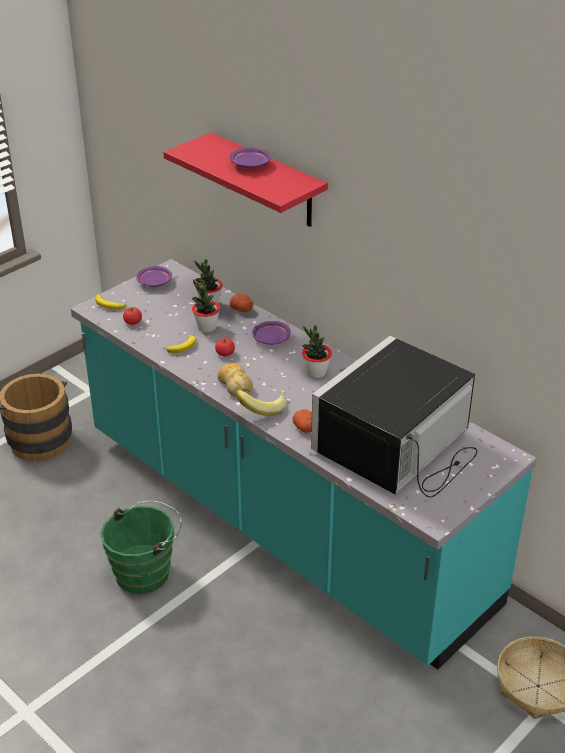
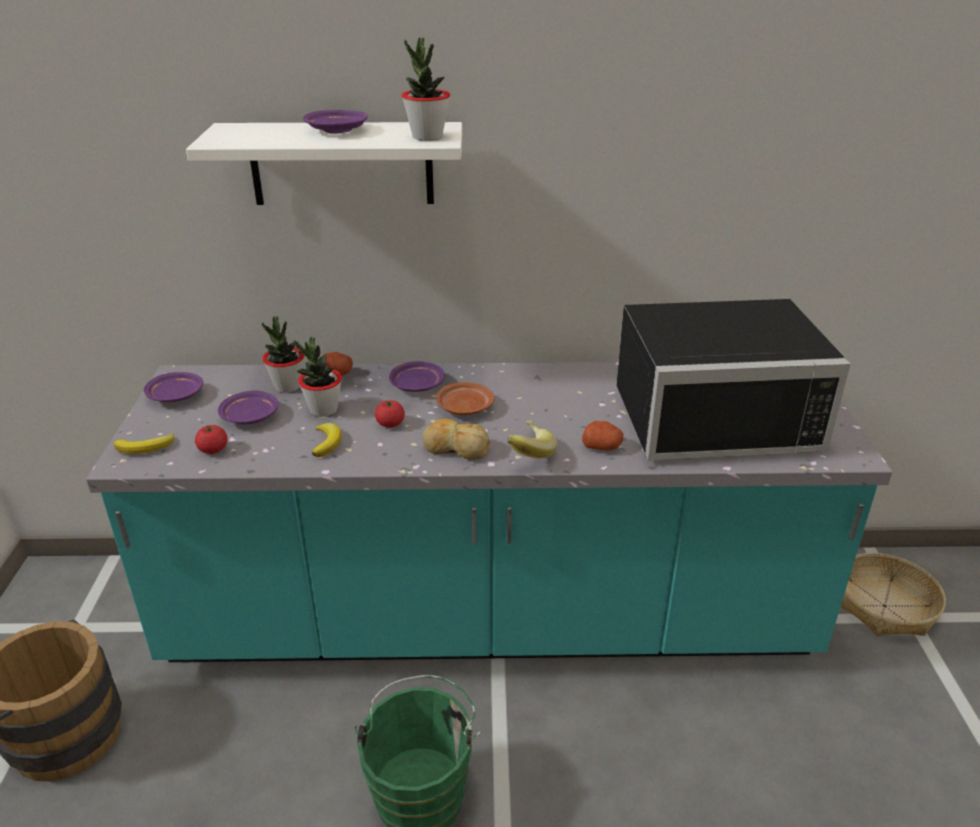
camera: 45 degrees left, 5 degrees down
red shelf [163,132,328,227] -> white shelf [186,122,462,205]
potted plant [302,326,332,378] -> potted plant moved to [402,38,450,141]
black microwave [311,336,477,498] -> black microwave turned 90 degrees counterclockwise [616,299,850,460]
none -> purple plate [218,391,279,424]
none -> brown plate [436,382,495,415]

